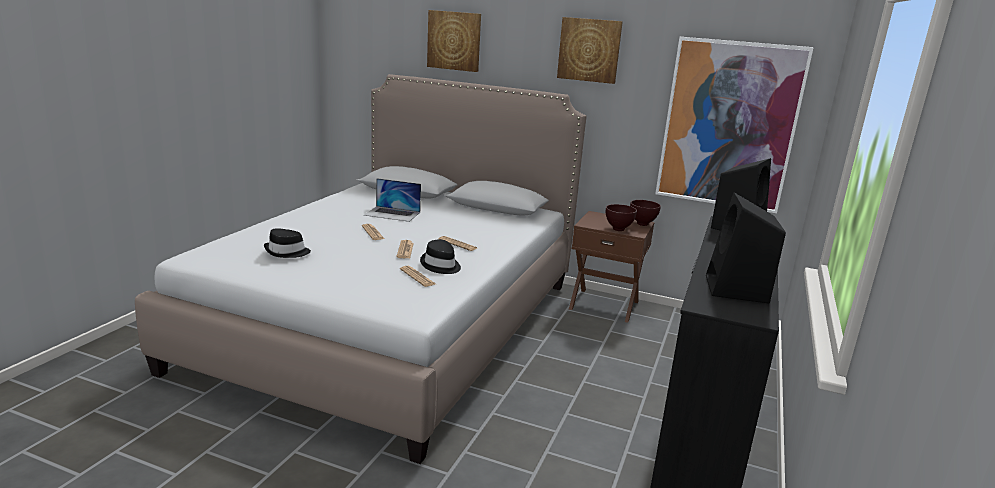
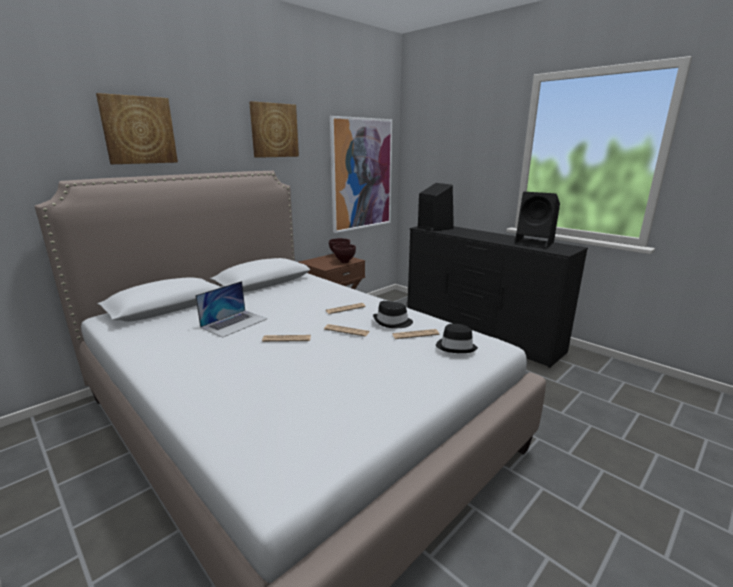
camera: 65 degrees left, 0 degrees up
black hat [264,228,311,258] -> black hat moved to [436,324,478,353]

